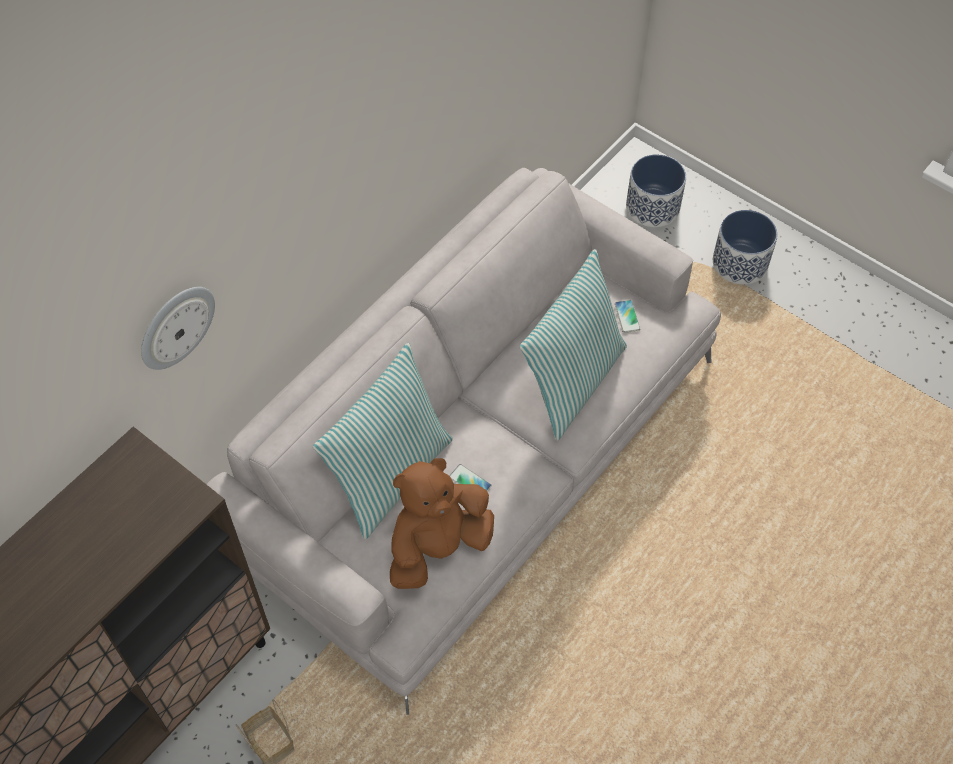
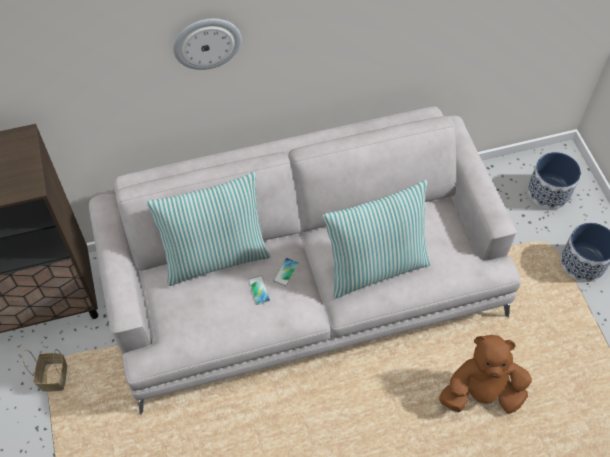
camera: 35 degrees right, 0 degrees up
wall clock [141,287,215,370] -> wall clock moved to [173,19,242,70]
brown plush toy [390,458,494,589] -> brown plush toy moved to [439,335,532,414]
phone [615,300,640,333] -> phone moved to [273,258,299,287]

